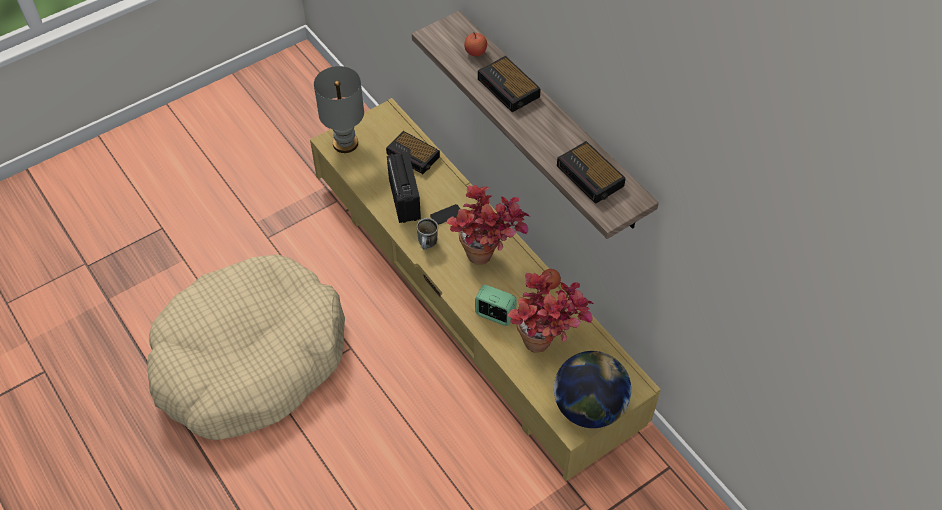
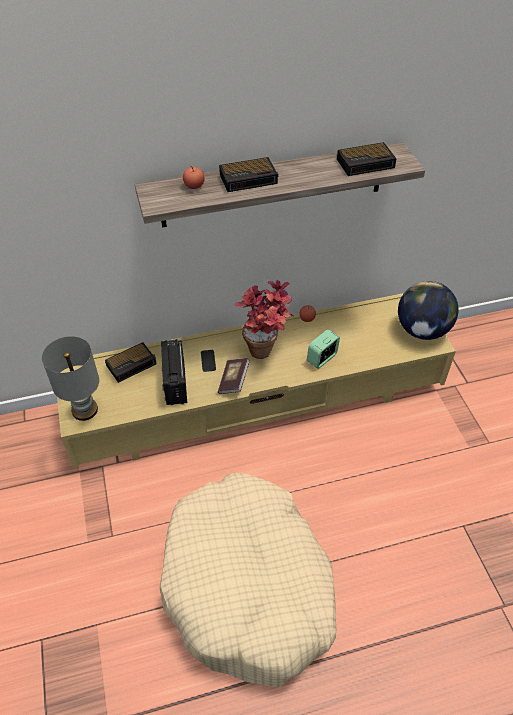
camera: 70 degrees left, 5 degrees down
radio [387,152,421,223] -> radio turned 105 degrees counterclockwise [161,339,187,405]
mug [417,218,438,250] -> book [218,358,250,394]
potted plant [508,273,594,353] -> none

